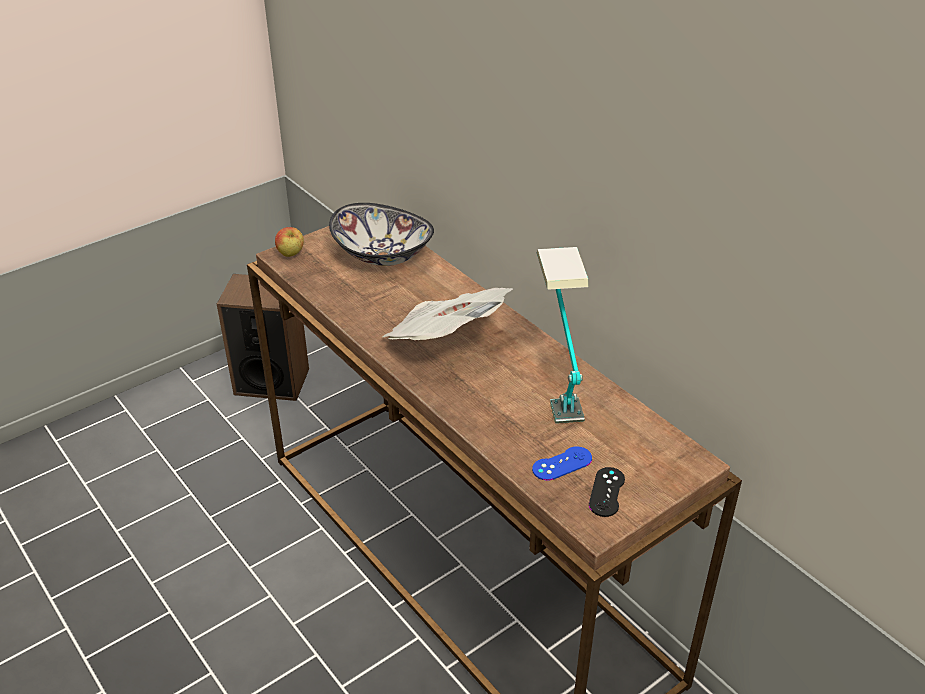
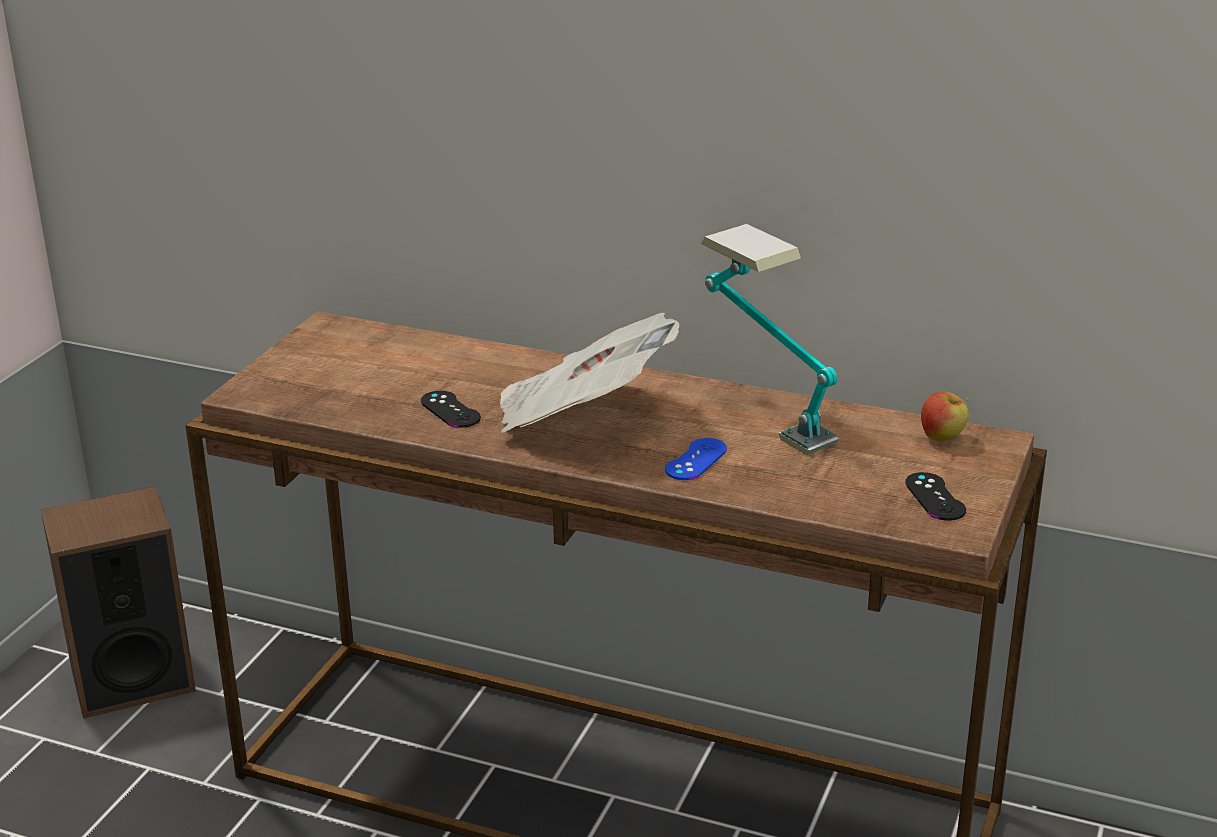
camera: 30 degrees left, 10 degrees down
apple [275,227,304,257] -> apple moved to [921,391,969,442]
bowl [329,203,434,266] -> none
blue game controller [532,446,592,481] -> blue game controller moved to [665,438,727,480]
none -> black game controller [421,391,481,428]

